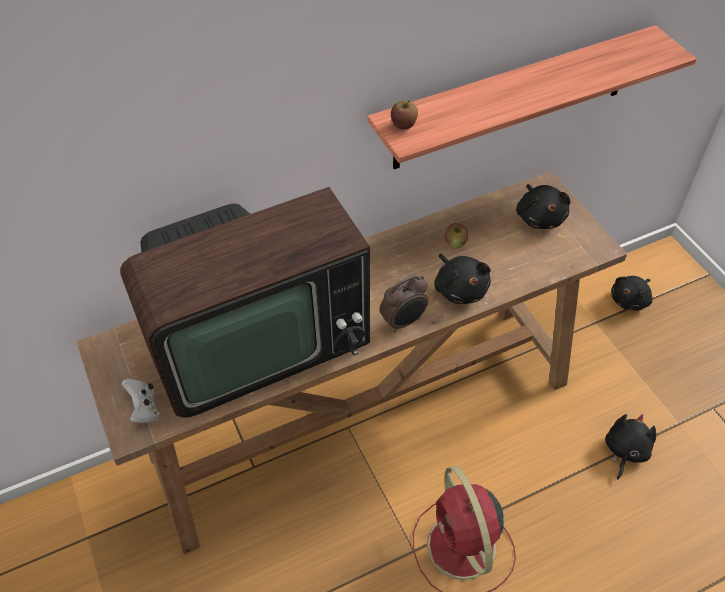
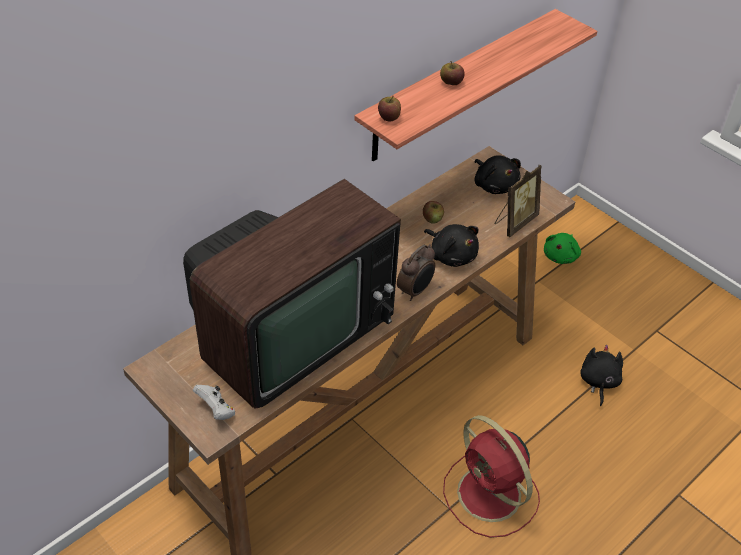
camera: 20 degrees left, 5 degrees down
black plush toy [611,276,653,311] -> green plush toy [544,233,581,264]
none -> apple [440,61,465,85]
none -> picture frame [495,165,541,237]

